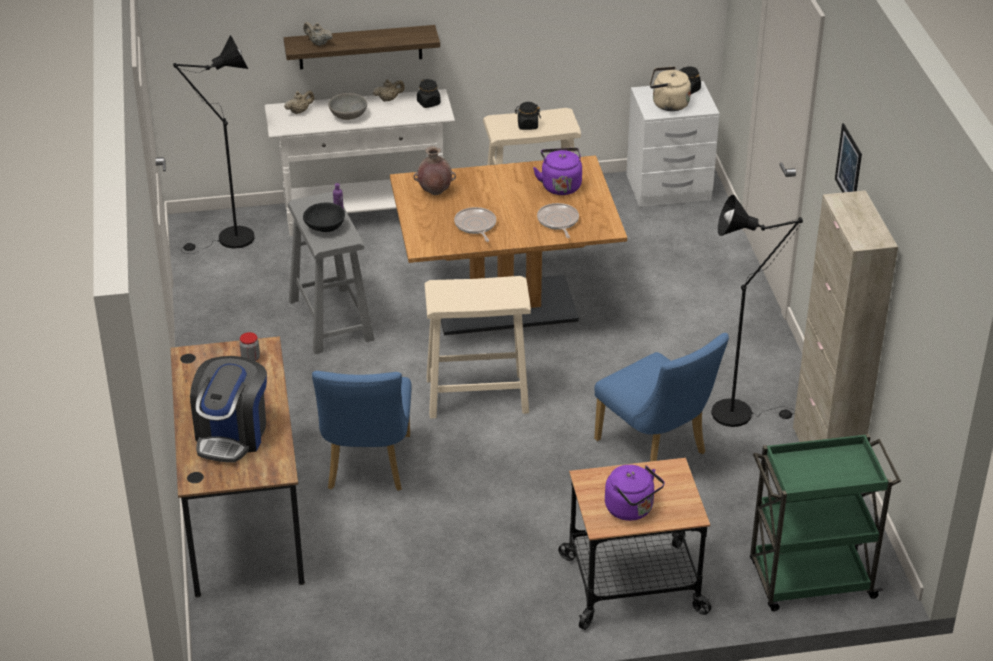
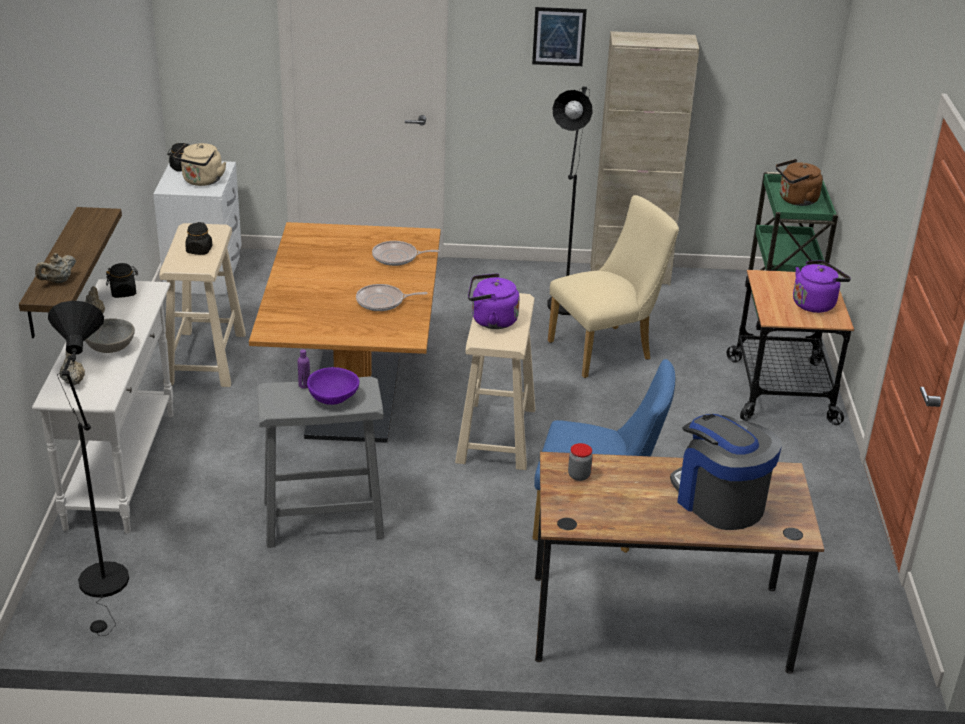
camera: 80 degrees left, 5 degrees down
coffee machine [190,356,267,463] -> coffee machine turned 150 degrees counterclockwise [670,414,782,530]
black bowl [303,202,345,232] -> purple bowl [307,367,359,405]
brown vase [413,146,456,195] -> none
purple kettle [533,148,582,195] -> purple kettle moved to [468,273,520,329]
blue chair [594,333,729,462] -> beige chair [548,195,679,378]
none -> brown kettle [776,159,823,206]

